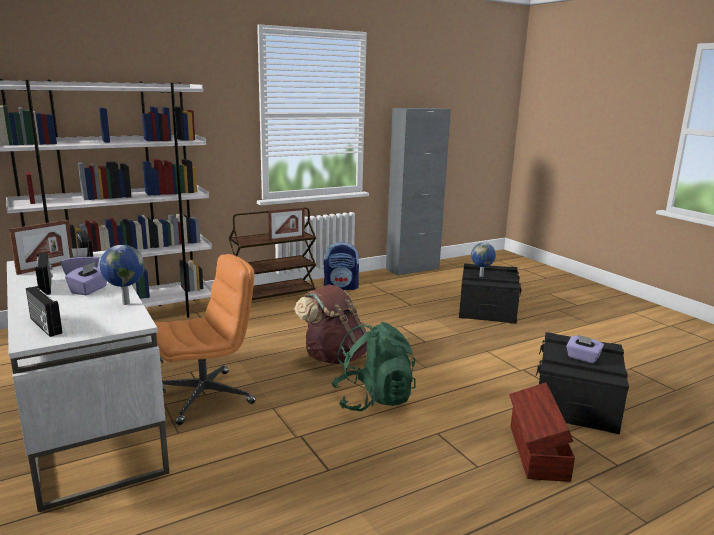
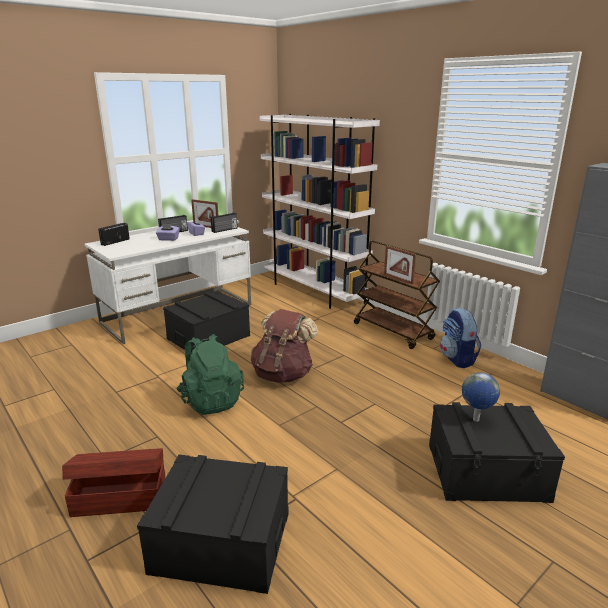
camera: 80 degrees right, 5 degrees up
globe [100,245,145,305] -> none
orange office chair [155,254,256,425] -> black storage box [163,291,250,353]
purple tissue box [566,335,604,363] -> none

